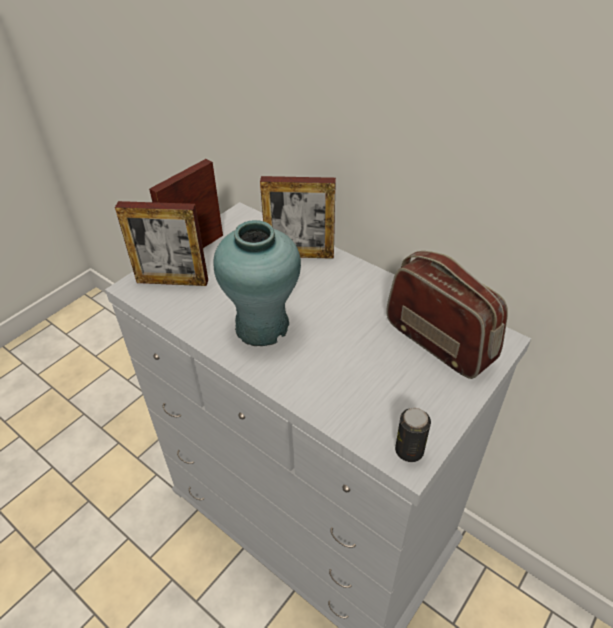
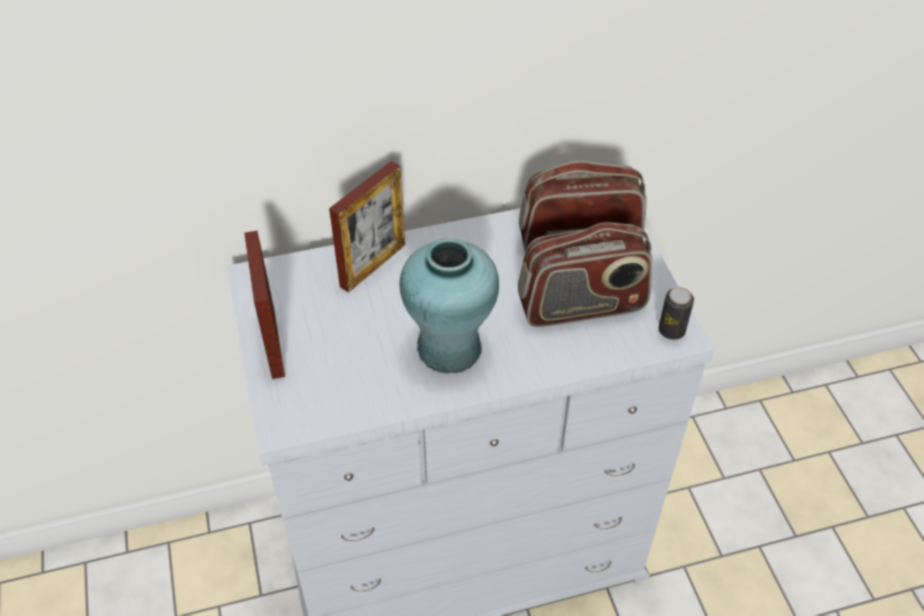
camera: 55 degrees left, 5 degrees up
picture frame [115,201,208,286] -> none
none -> radio [518,222,652,327]

